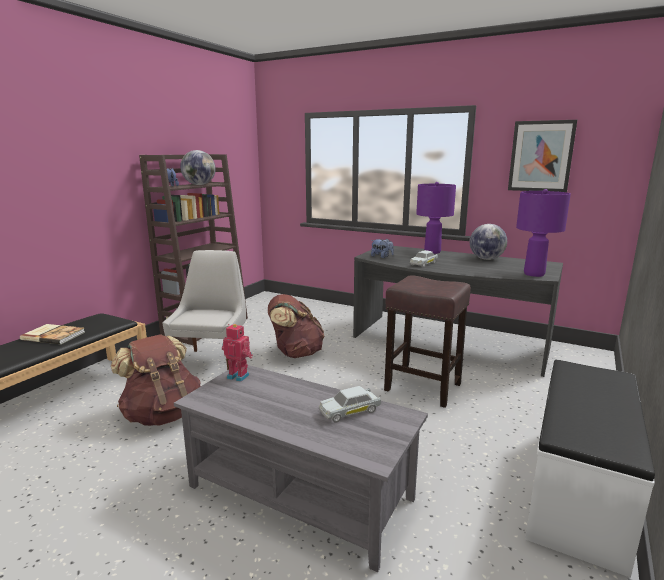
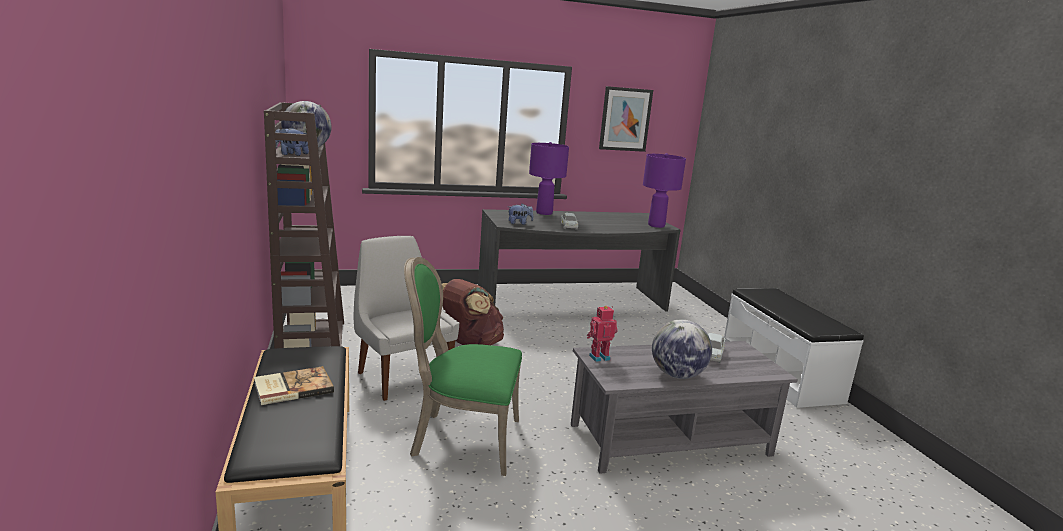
camera: 45 degrees left, 0 degrees up
brown backpack [111,334,201,426] -> green chair [404,257,522,476]
brown stool [384,275,471,408] -> none
globe [470,224,507,260] -> globe moved to [652,319,712,379]

